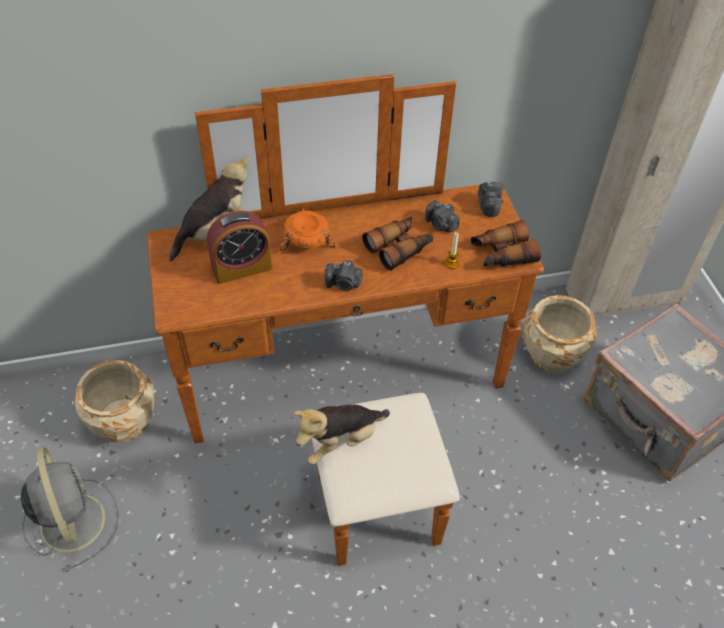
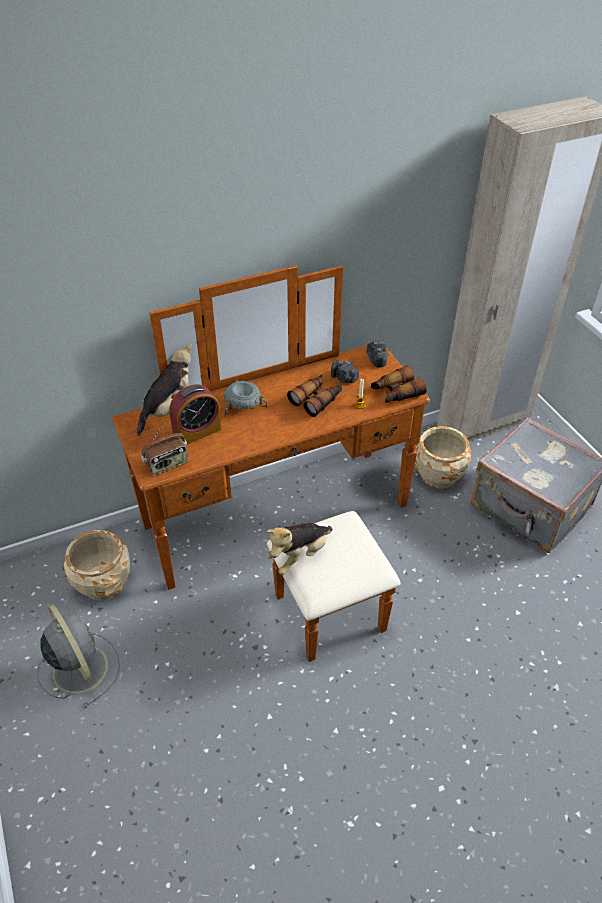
camera: 10 degrees left, 5 degrees down
orange bowl [279,209,336,252] -> grey bowl [224,380,268,416]
camera [324,260,363,291] -> none
none -> radio [141,422,188,475]

